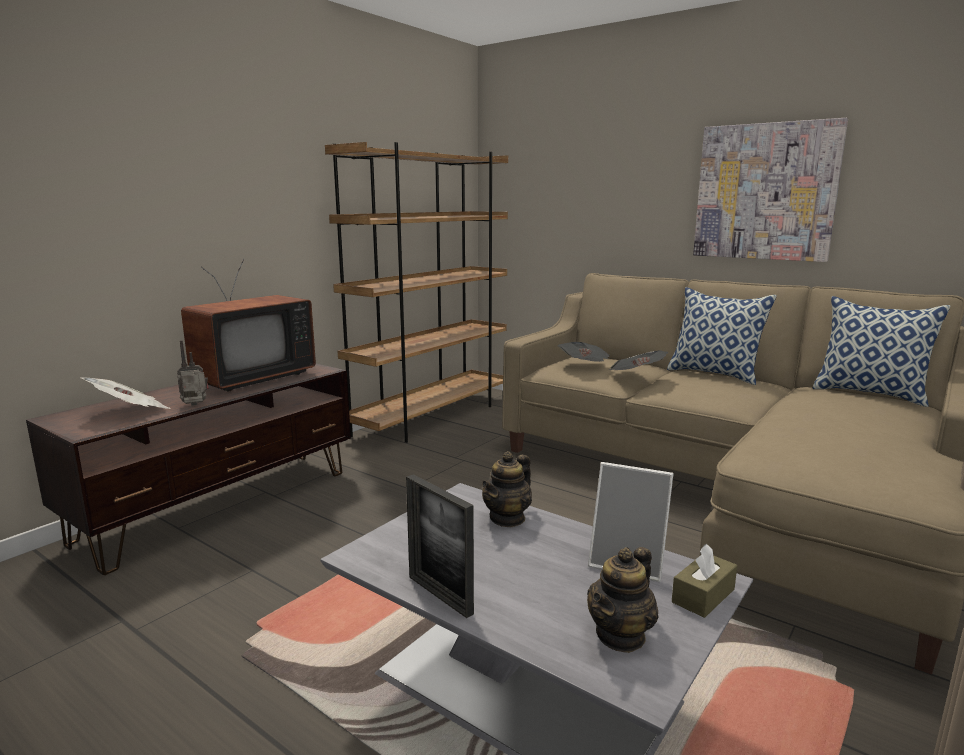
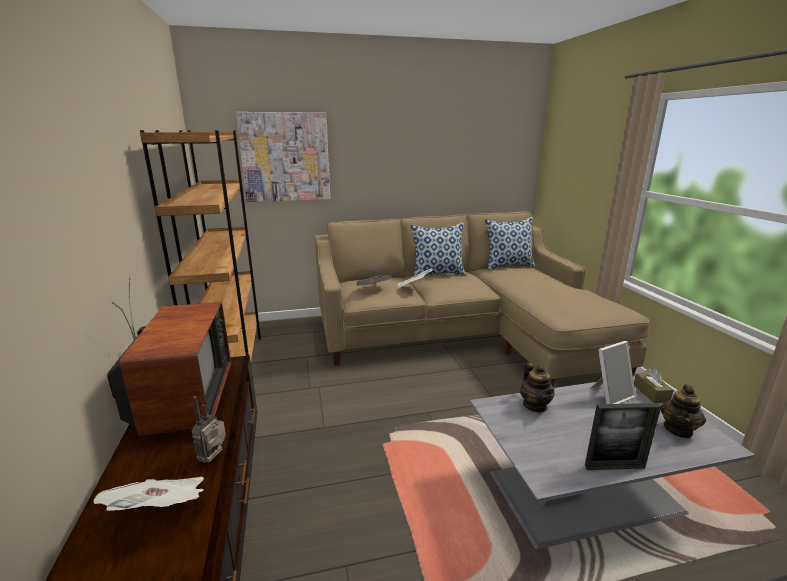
camera: 50 degrees left, 5 degrees up
teapot [587,547,659,653] -> teapot turned 45 degrees clockwise [661,384,706,438]
picture [693,118,848,262] -> picture moved to [236,112,330,202]

